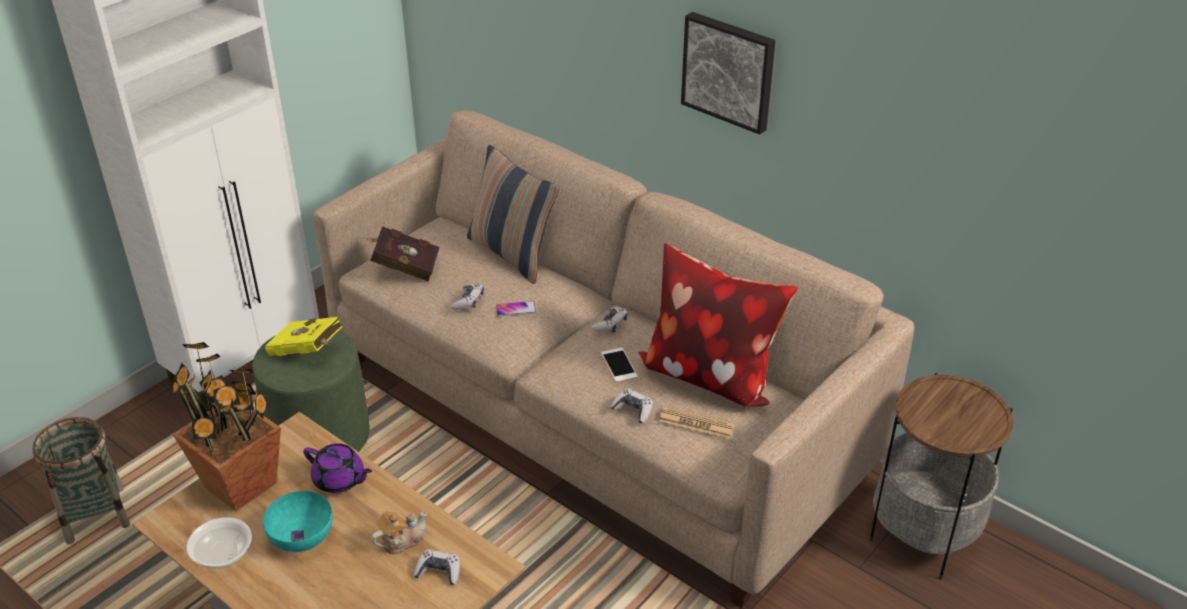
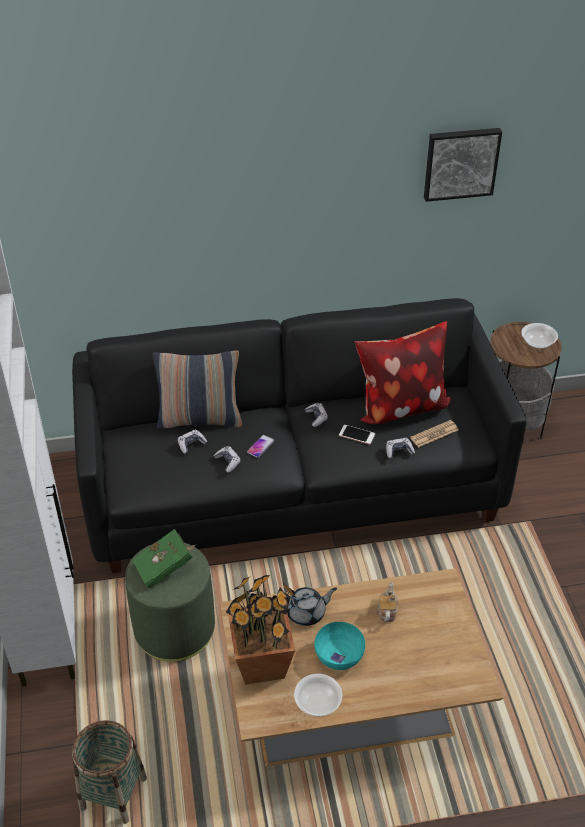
camera: 50 degrees left, 5 degrees up
yellow book [265,317,342,356] -> green book [132,529,197,589]
purple teapot [303,443,372,493] -> grey teapot [287,587,337,626]
beige sofa [313,110,914,608] -> black sofa [72,298,526,573]
red book [366,226,440,282] -> none
game controller [413,550,460,585] -> game controller moved to [178,430,207,454]
picture [681,12,775,135] -> picture moved to [424,128,502,202]
none -> bowl [521,323,558,349]

